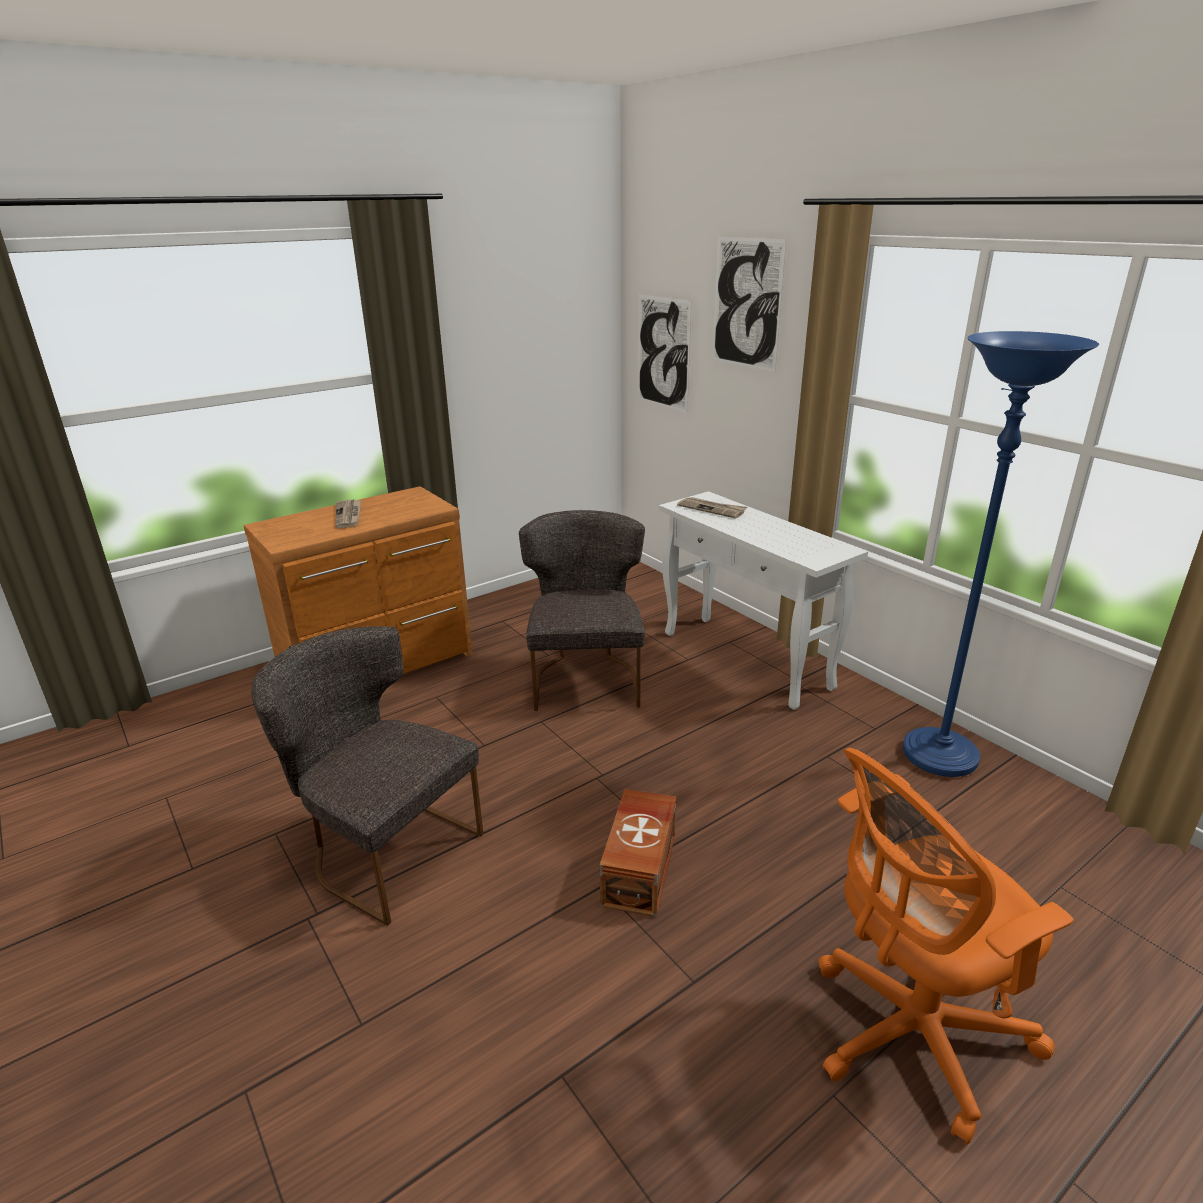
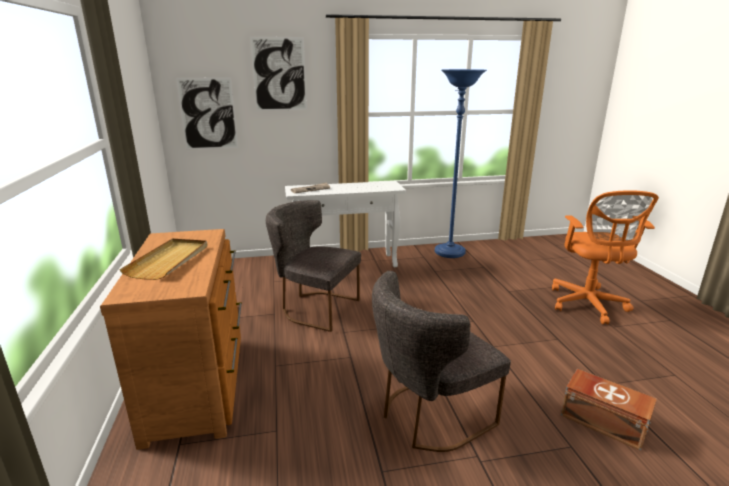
camera: 65 degrees left, 5 degrees down
newspaper [336,499,361,528] -> beige tray [119,238,208,280]
brown storage box [600,789,676,917] -> brown storage box moved to [561,369,657,451]

